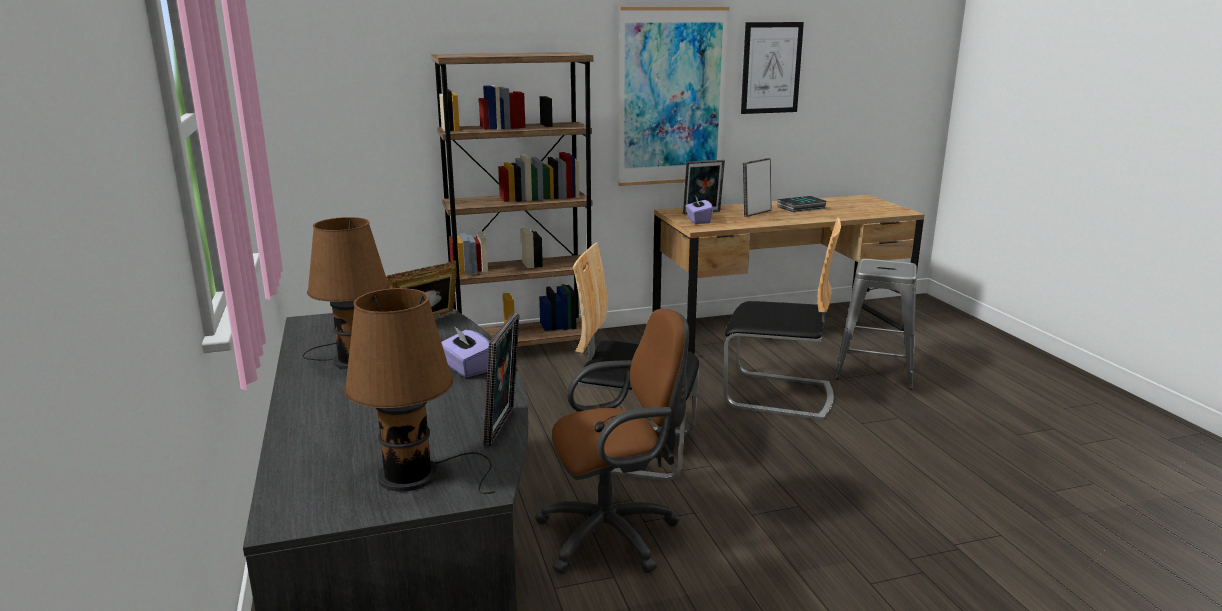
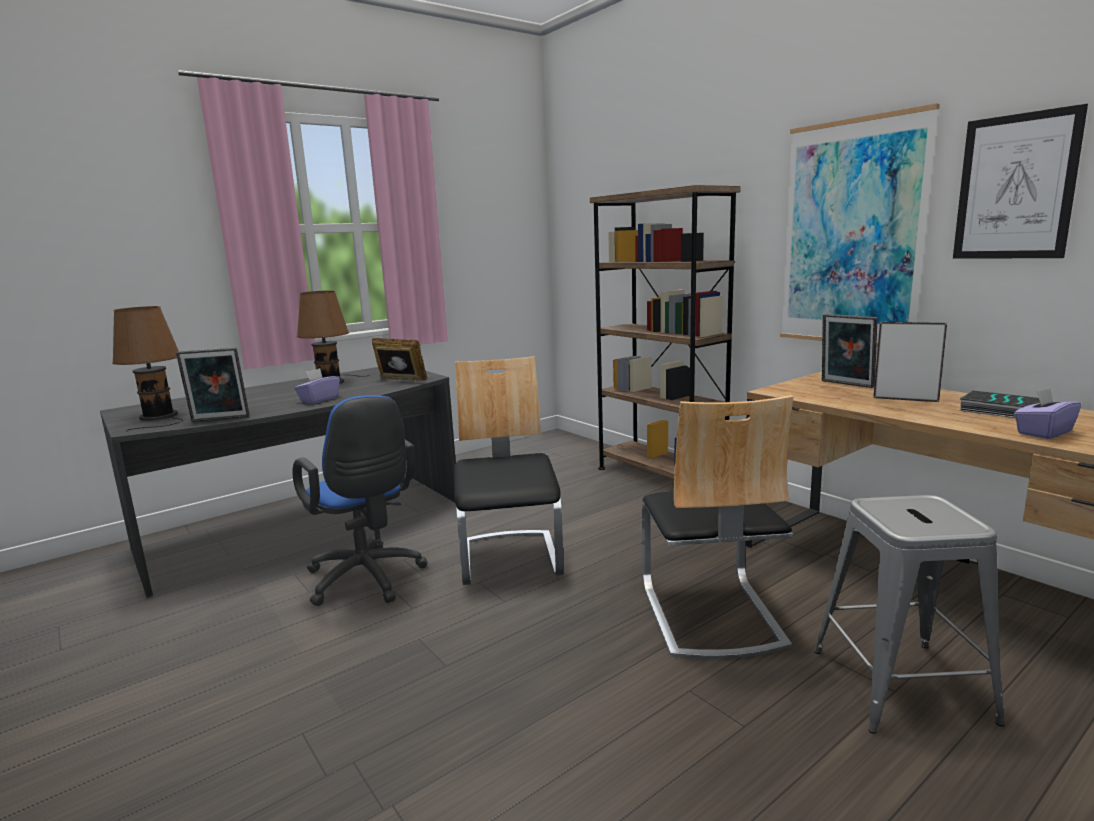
camera: 70 degrees right, 5 degrees down
brown office chair [535,309,689,574] -> blue office chair [292,395,428,606]
purple tissue box [685,196,713,224] -> purple tissue box moved to [1014,387,1081,439]

